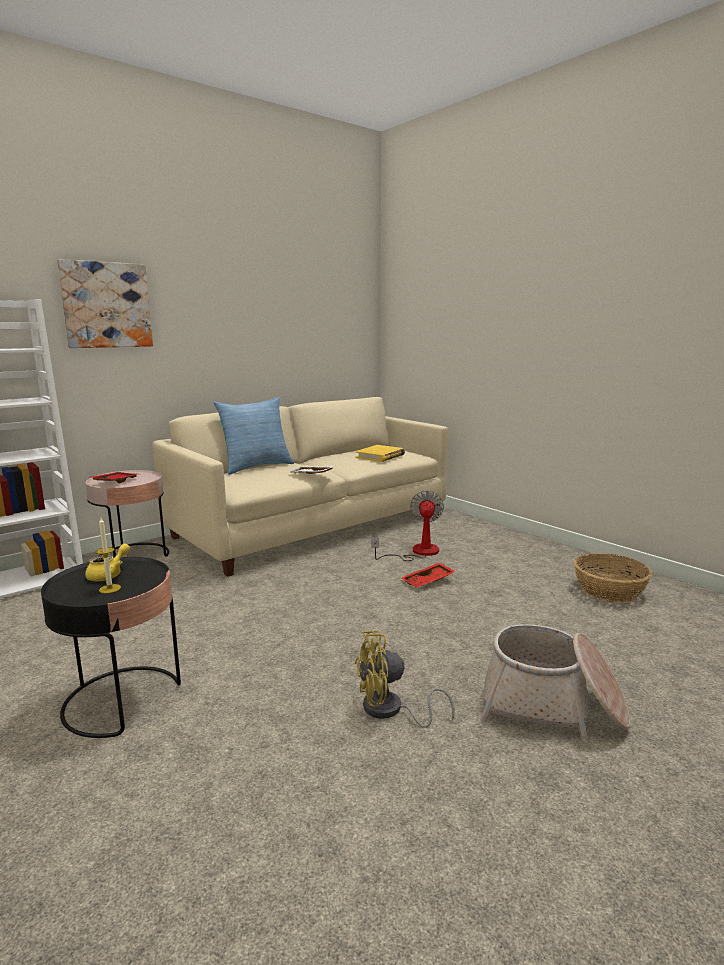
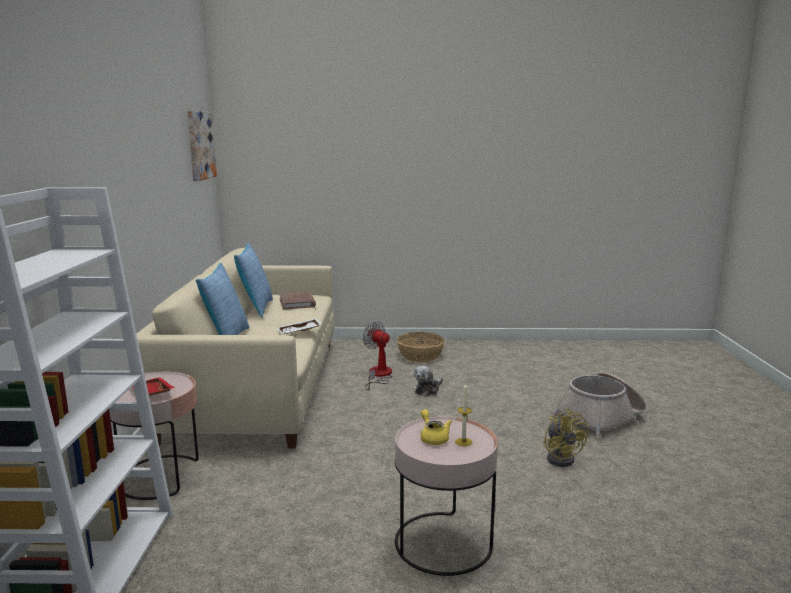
camera: 50 degrees left, 0 degrees up
black side table [41,557,181,738] -> pink side table [395,416,498,576]
picture [57,259,153,348] -> picture moved to [187,111,217,181]
yellow book [355,445,405,462] -> brown book [279,292,316,310]
yellow fan [355,631,455,728] -> yellow fan turned 45 degrees counterclockwise [543,408,588,467]
red tray [401,563,456,587] -> plush toy [414,366,443,396]
basket [574,553,652,602] -> basket moved to [397,332,445,362]
none -> pillow [234,243,273,318]

